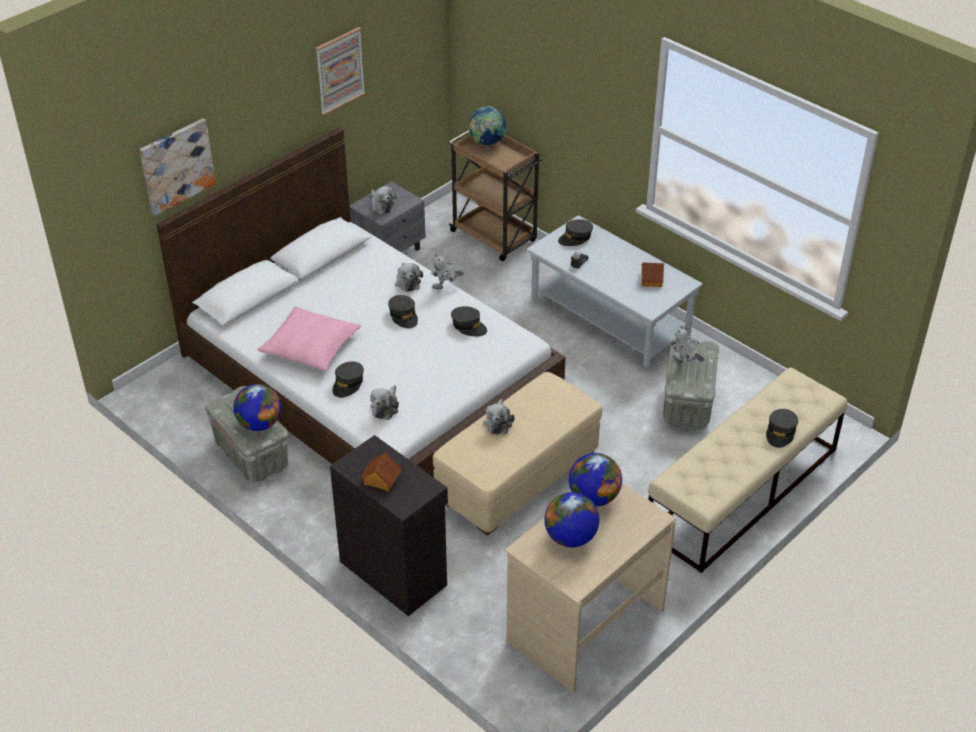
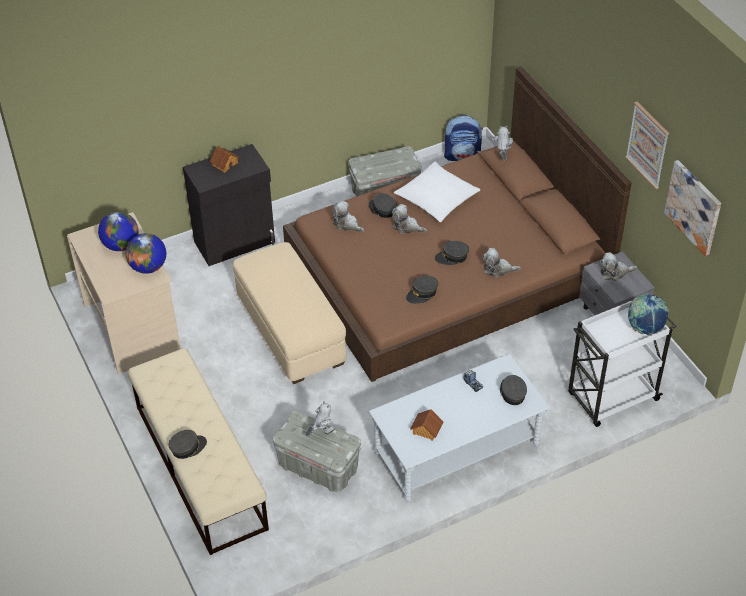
camera: 110 degrees right, 5 degrees up
picture [139,118,216,216] -> picture moved to [664,160,721,256]
white bed [156,128,566,477] -> brown bed [283,66,632,382]
globe [233,384,281,431] -> none
pink pillow [257,306,361,371] -> white pillow [394,161,481,222]
toy robot [431,254,464,289] -> toy robot moved to [492,125,513,161]
brown cart [448,130,542,261] -> white cart [568,301,676,427]
plush toy [483,399,515,435] -> plush toy moved to [392,204,427,233]
grey cap [766,409,798,448] -> grey cap turned 105 degrees clockwise [168,430,207,459]
none -> backpack [444,115,483,161]

